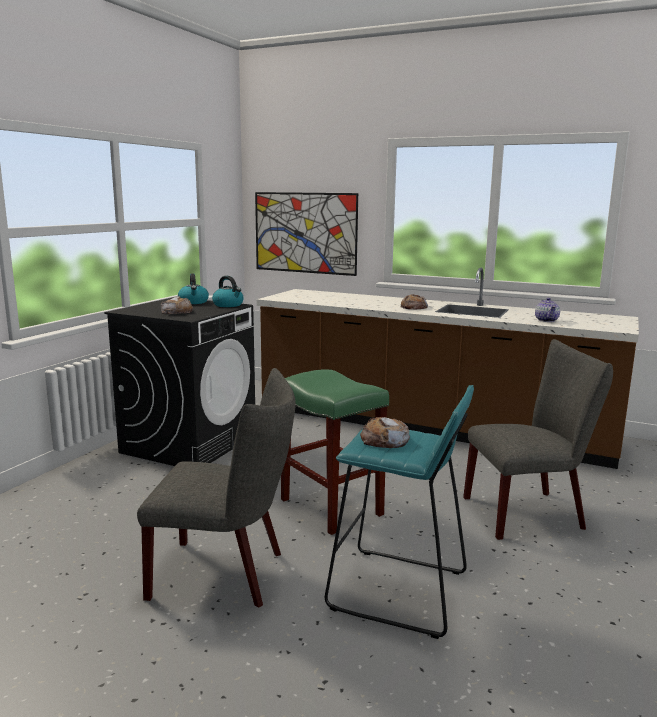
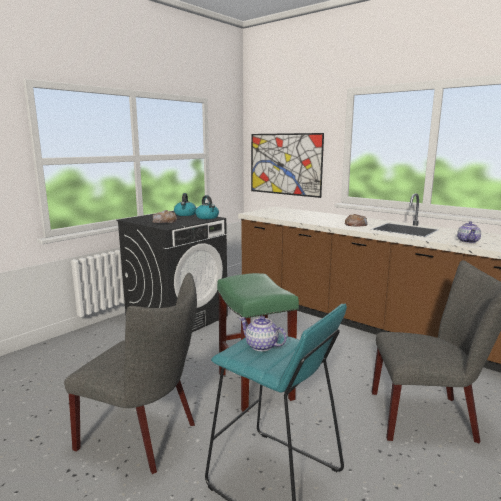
camera: 15 degrees right, 0 degrees up
bread [360,417,410,448] -> teapot [239,316,287,351]

